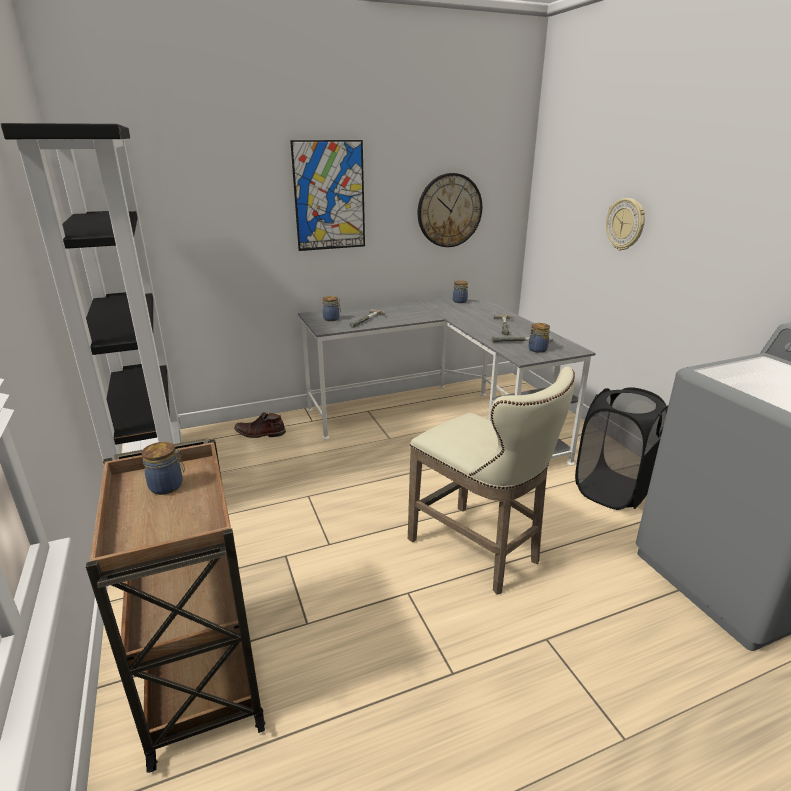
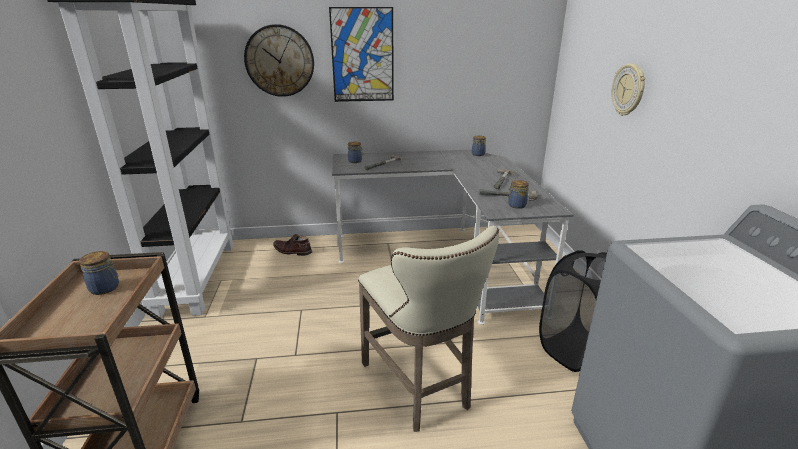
camera: 15 degrees right, 0 degrees up
wall clock [418,173,482,247] -> wall clock moved to [244,24,314,97]

